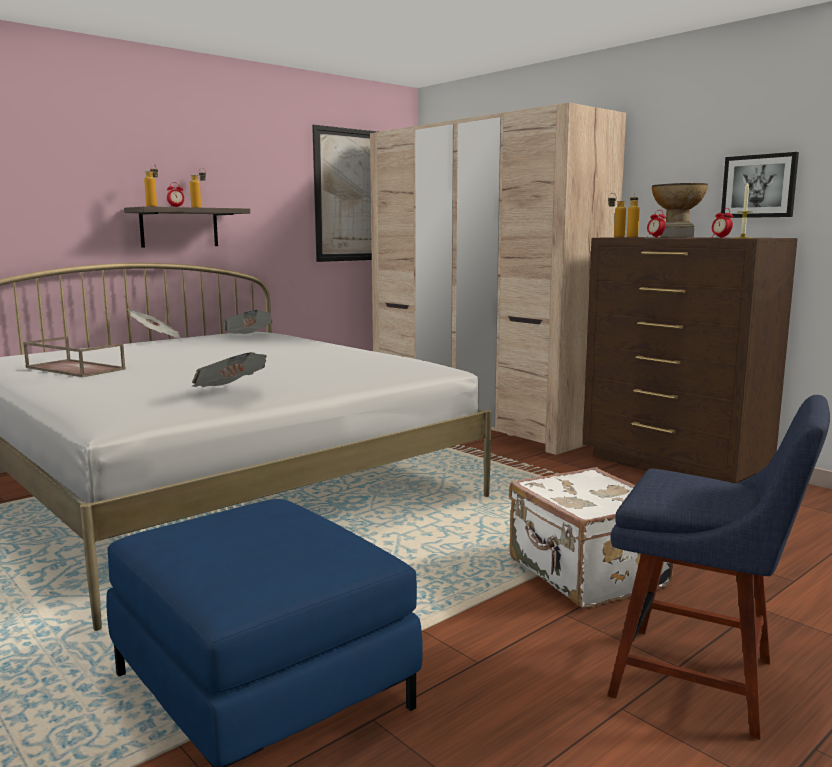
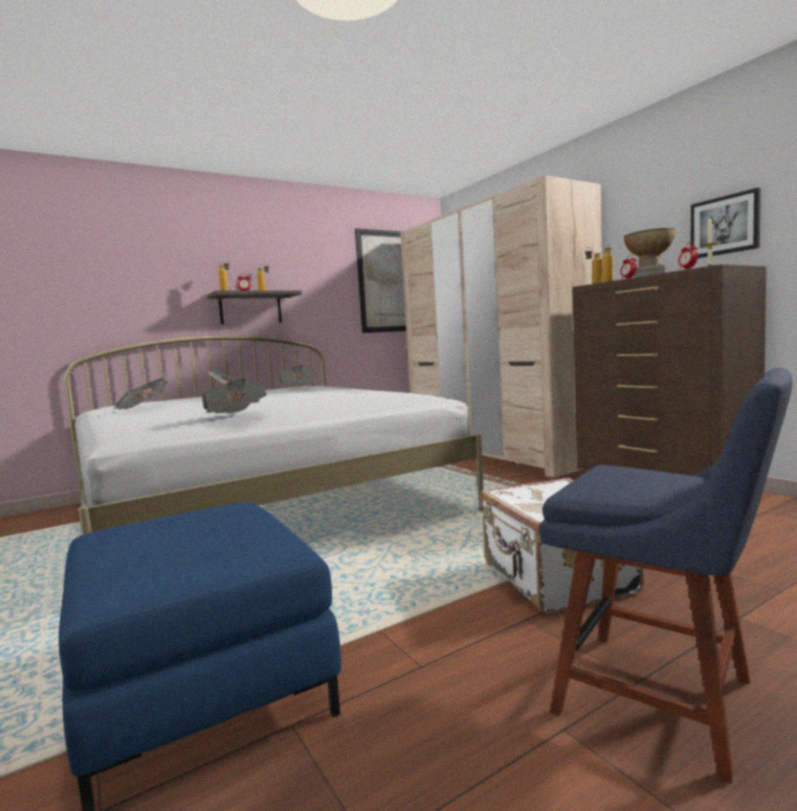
camera: 10 degrees right, 5 degrees down
brown tray [23,337,126,377] -> newspaper [113,378,168,409]

